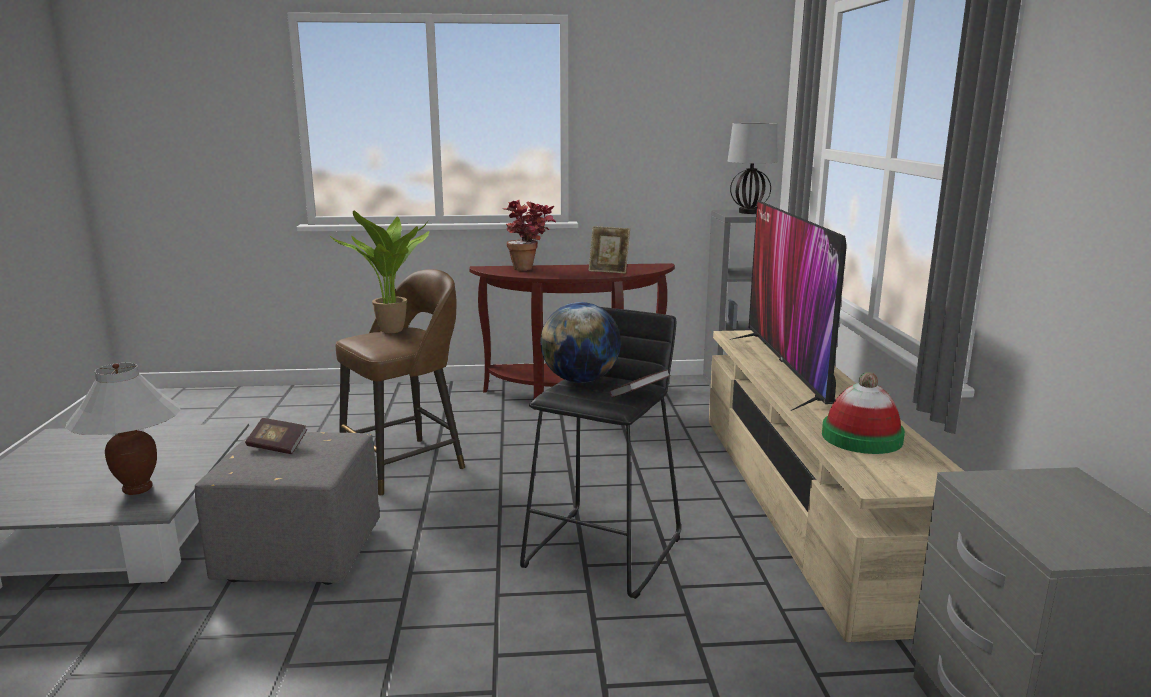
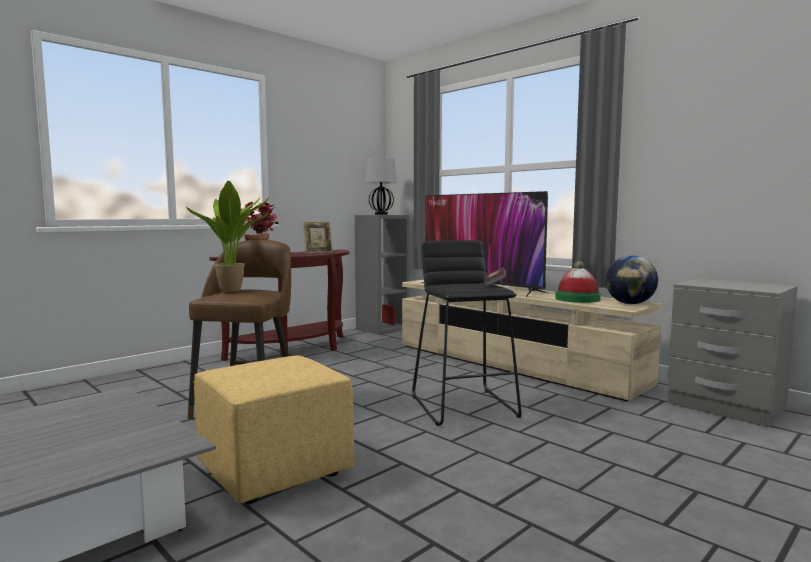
camera: 40 degrees left, 10 degrees down
white table lamp [66,363,181,495] -> none
grey ottoman [195,432,380,585] -> yellow ottoman [194,355,355,504]
book [245,418,307,454] -> none
globe [540,302,621,383] -> globe moved to [606,256,658,304]

